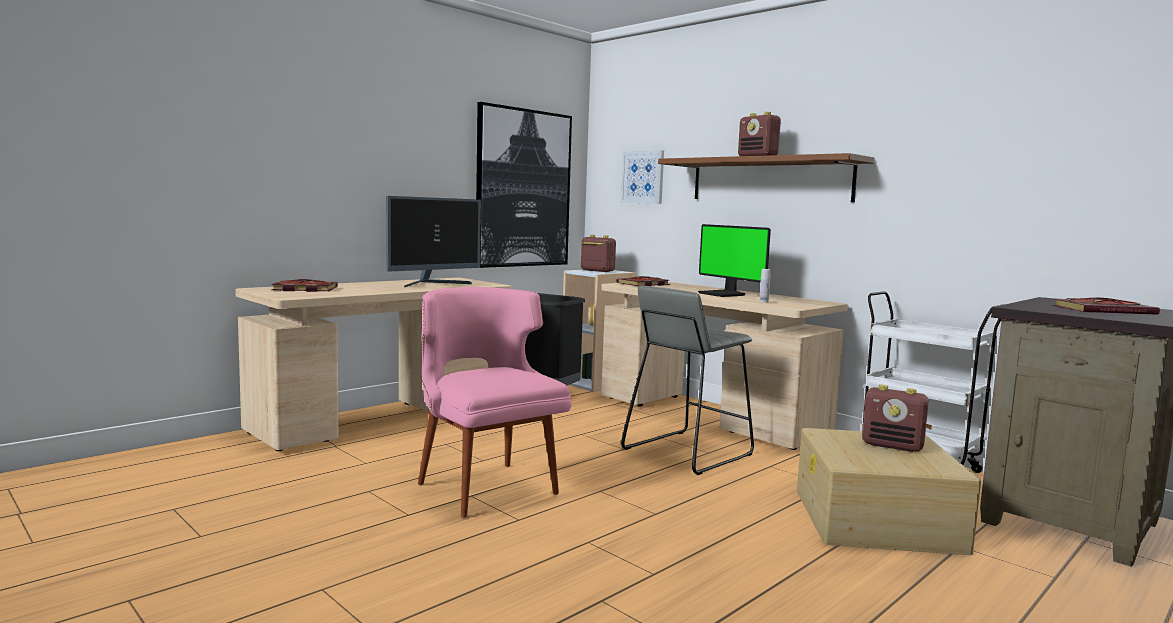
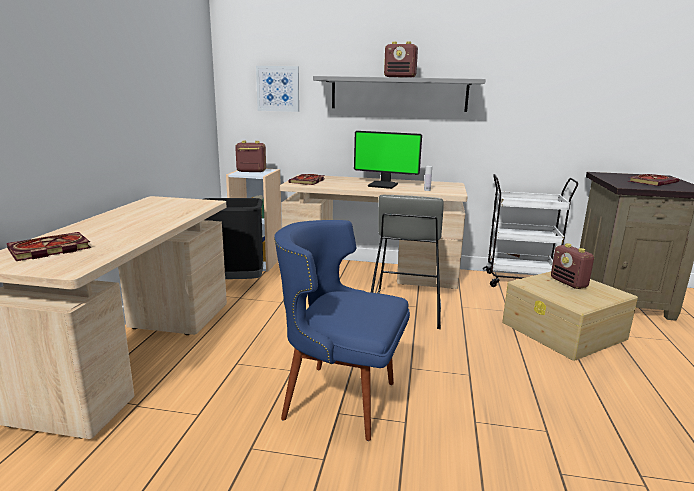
camera: 35 degrees left, 10 degrees up
monitor [386,196,481,288] -> none
pink chair [418,287,572,518] -> blue chair [274,220,410,441]
picture [476,102,572,268] -> none
brown shelf [658,153,875,202] -> grey shelf [313,76,486,112]
radio [862,385,929,452] -> radio turned 75 degrees clockwise [551,243,594,289]

